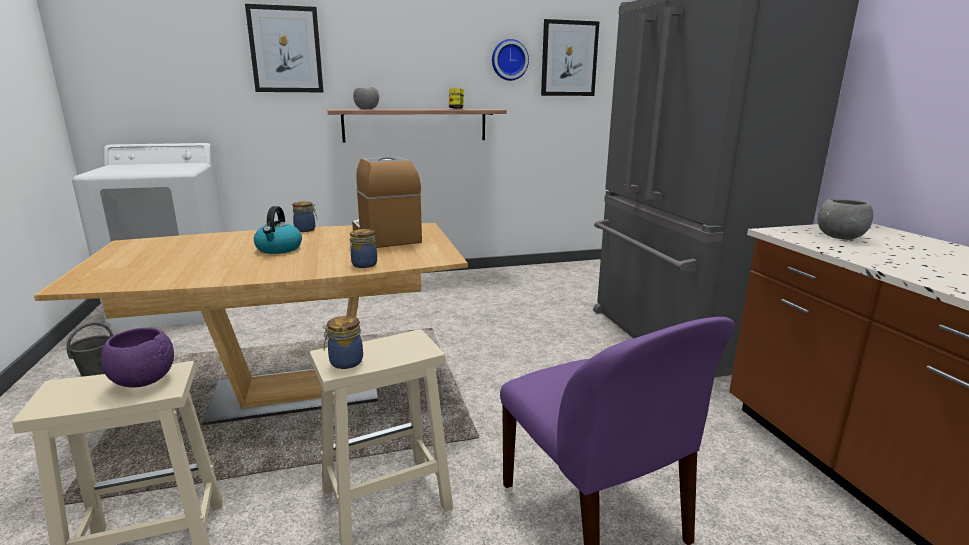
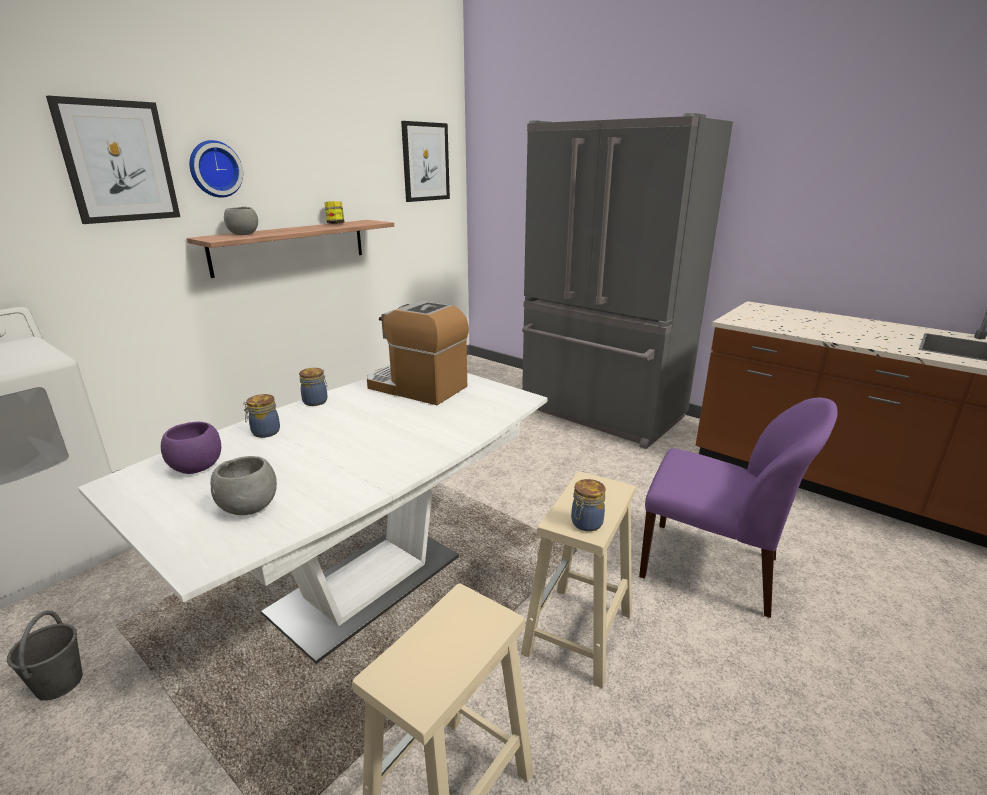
camera: 35 degrees left, 5 degrees up
brown dining table [34,223,468,425] -> white dining table [78,373,547,664]
purple bowl [101,328,174,388] -> purple bowl moved to [161,422,221,474]
kettle [254,206,302,254] -> none
jar [349,229,377,268] -> jar moved to [243,394,280,438]
wall clock [492,39,529,81] -> wall clock moved to [189,140,243,198]
grey bowl [818,199,873,240] -> grey bowl moved to [210,456,277,515]

